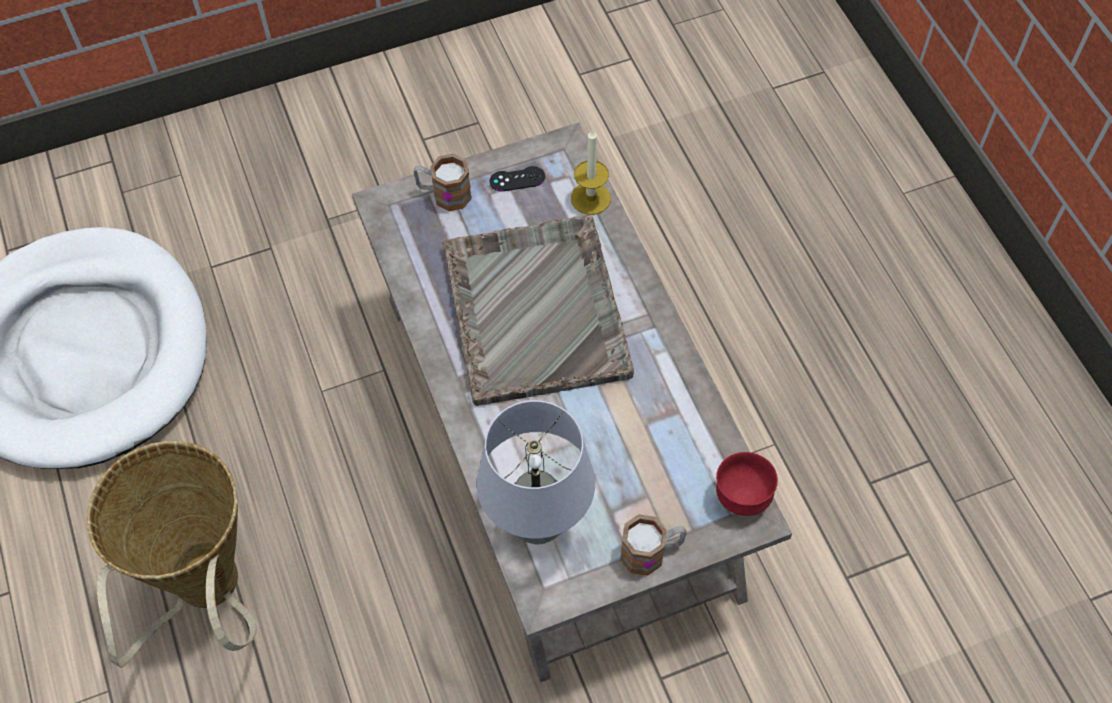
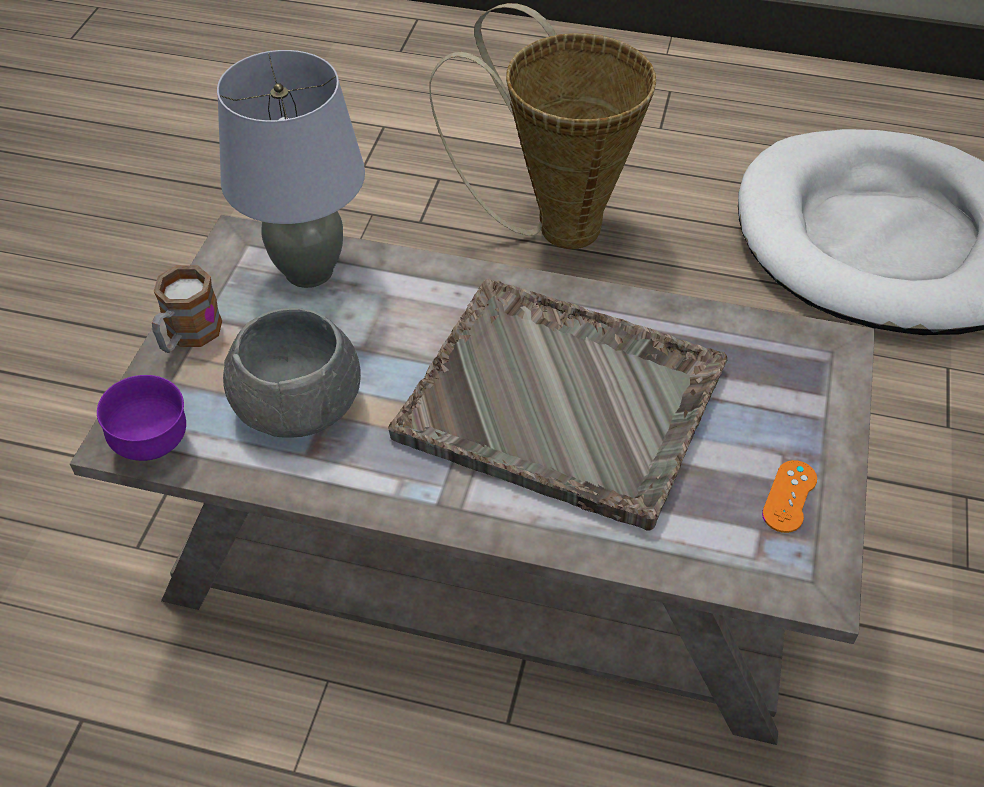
camera: 125 degrees right, 10 degrees down
mug [414,153,472,211] -> none
black game controller [490,166,545,192] -> orange game controller [762,460,817,533]
candle [571,128,611,215] -> none
red bowl [716,452,778,516] -> purple bowl [97,375,186,461]
none -> grey bowl [223,308,361,438]

